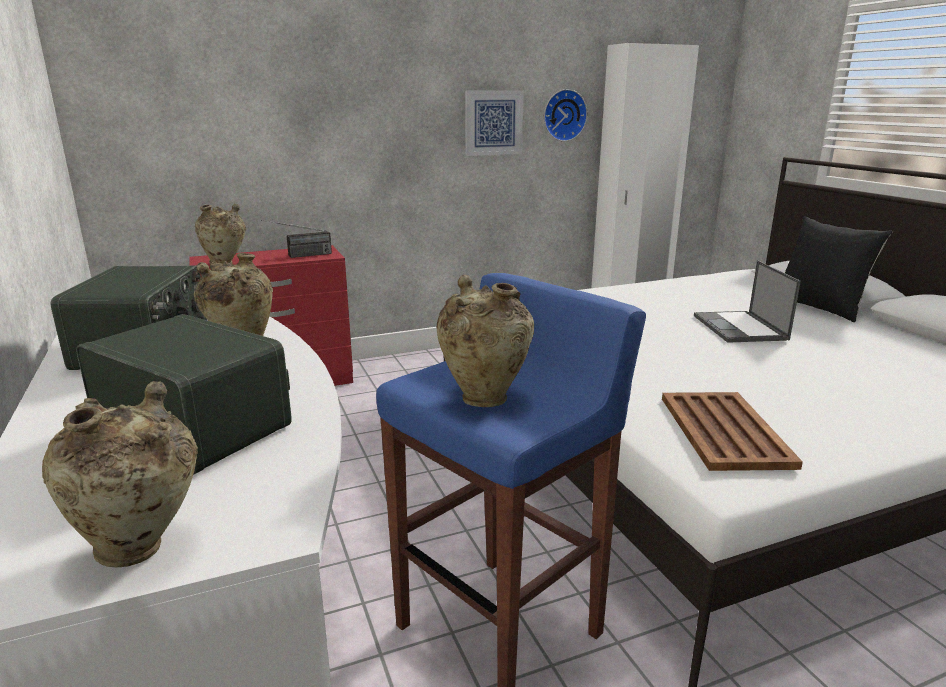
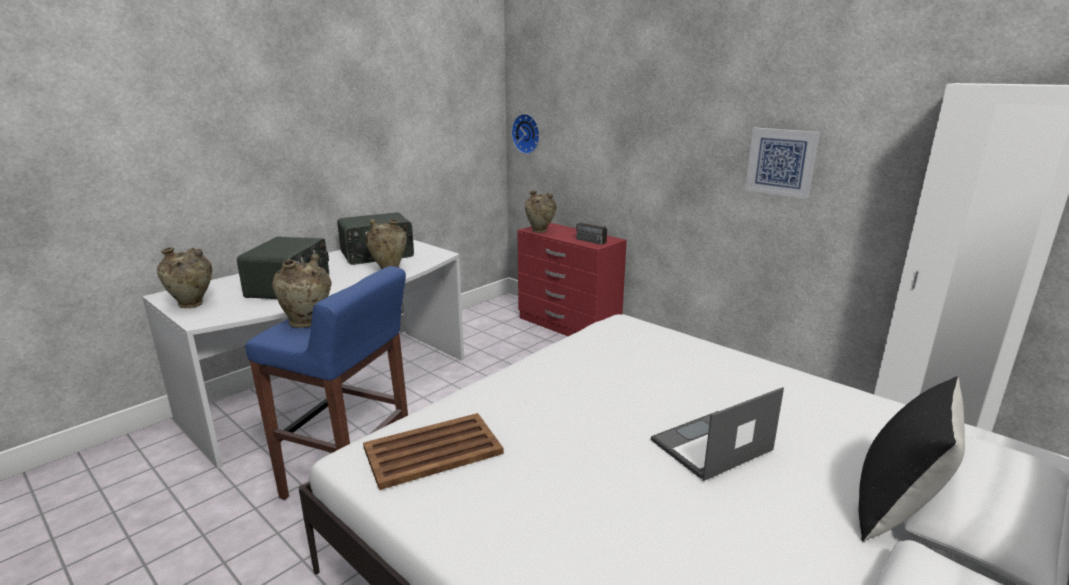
camera: 65 degrees right, 0 degrees up
wall clock [544,89,588,142] -> wall clock moved to [511,114,540,154]

